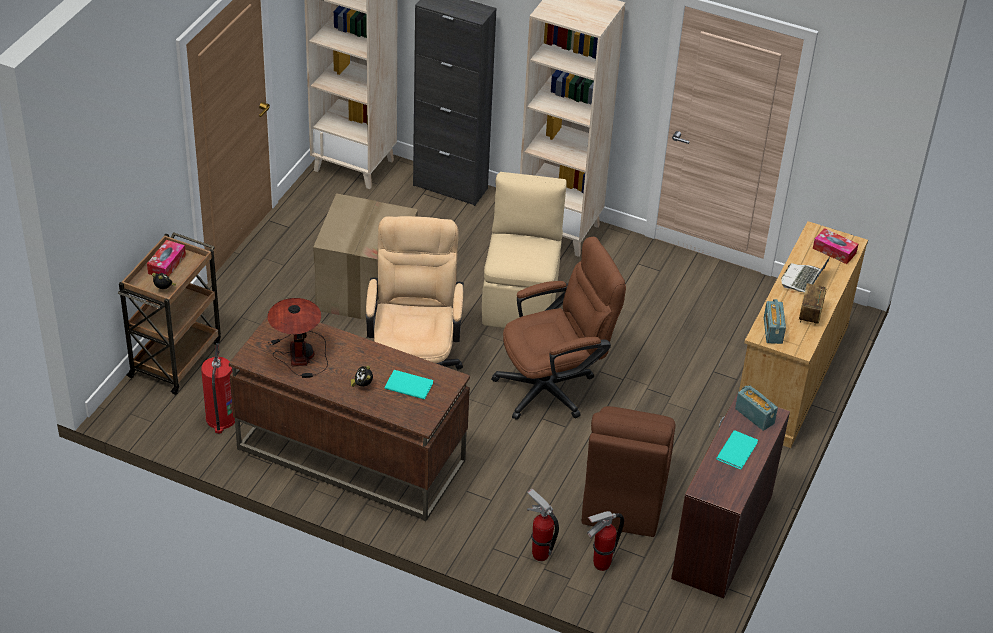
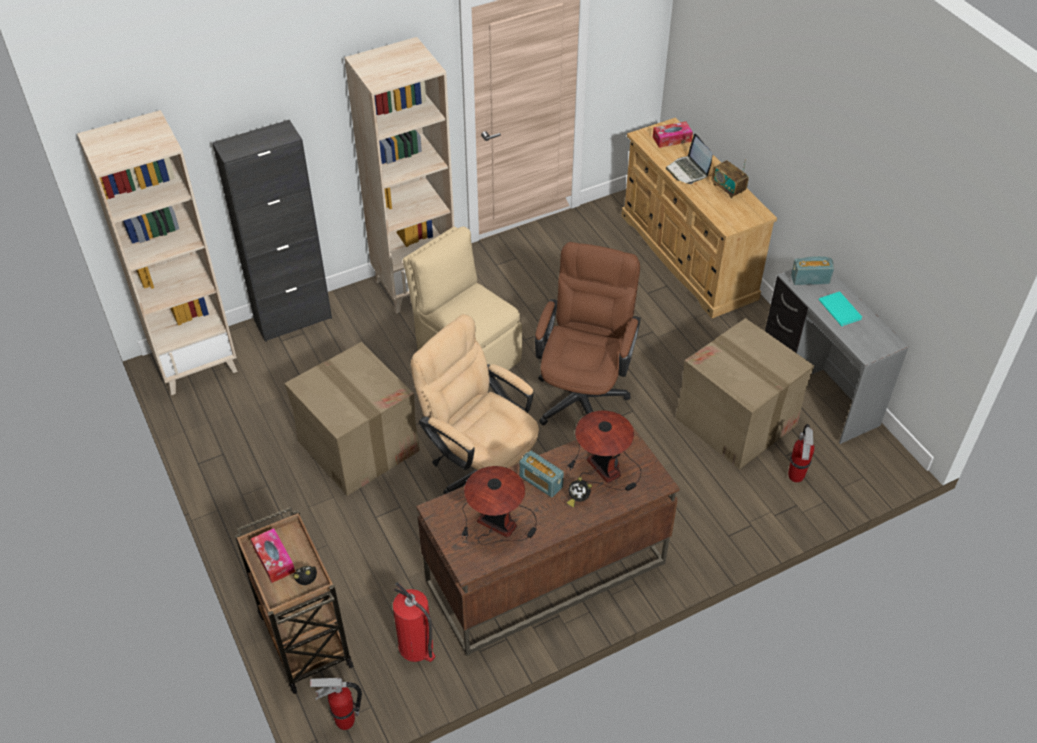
camera: 50 degrees left, 5 degrees up
turquoise book [384,370,433,400] -> table lamp [566,410,641,491]
fire extinguisher [527,488,559,561] -> fire extinguisher moved to [310,678,362,730]
brown chair [581,406,675,537] -> cardboard box [676,318,814,469]
brown desk [671,393,790,599] -> grey desk [765,269,908,444]
radio [764,299,786,344] -> radio moved to [519,450,564,497]

